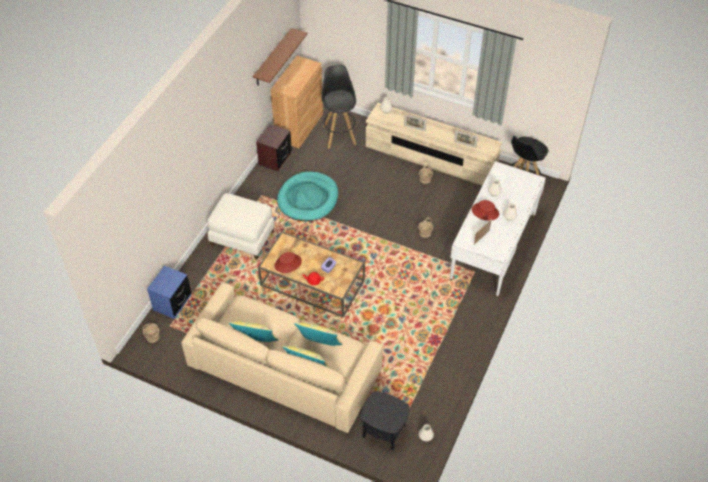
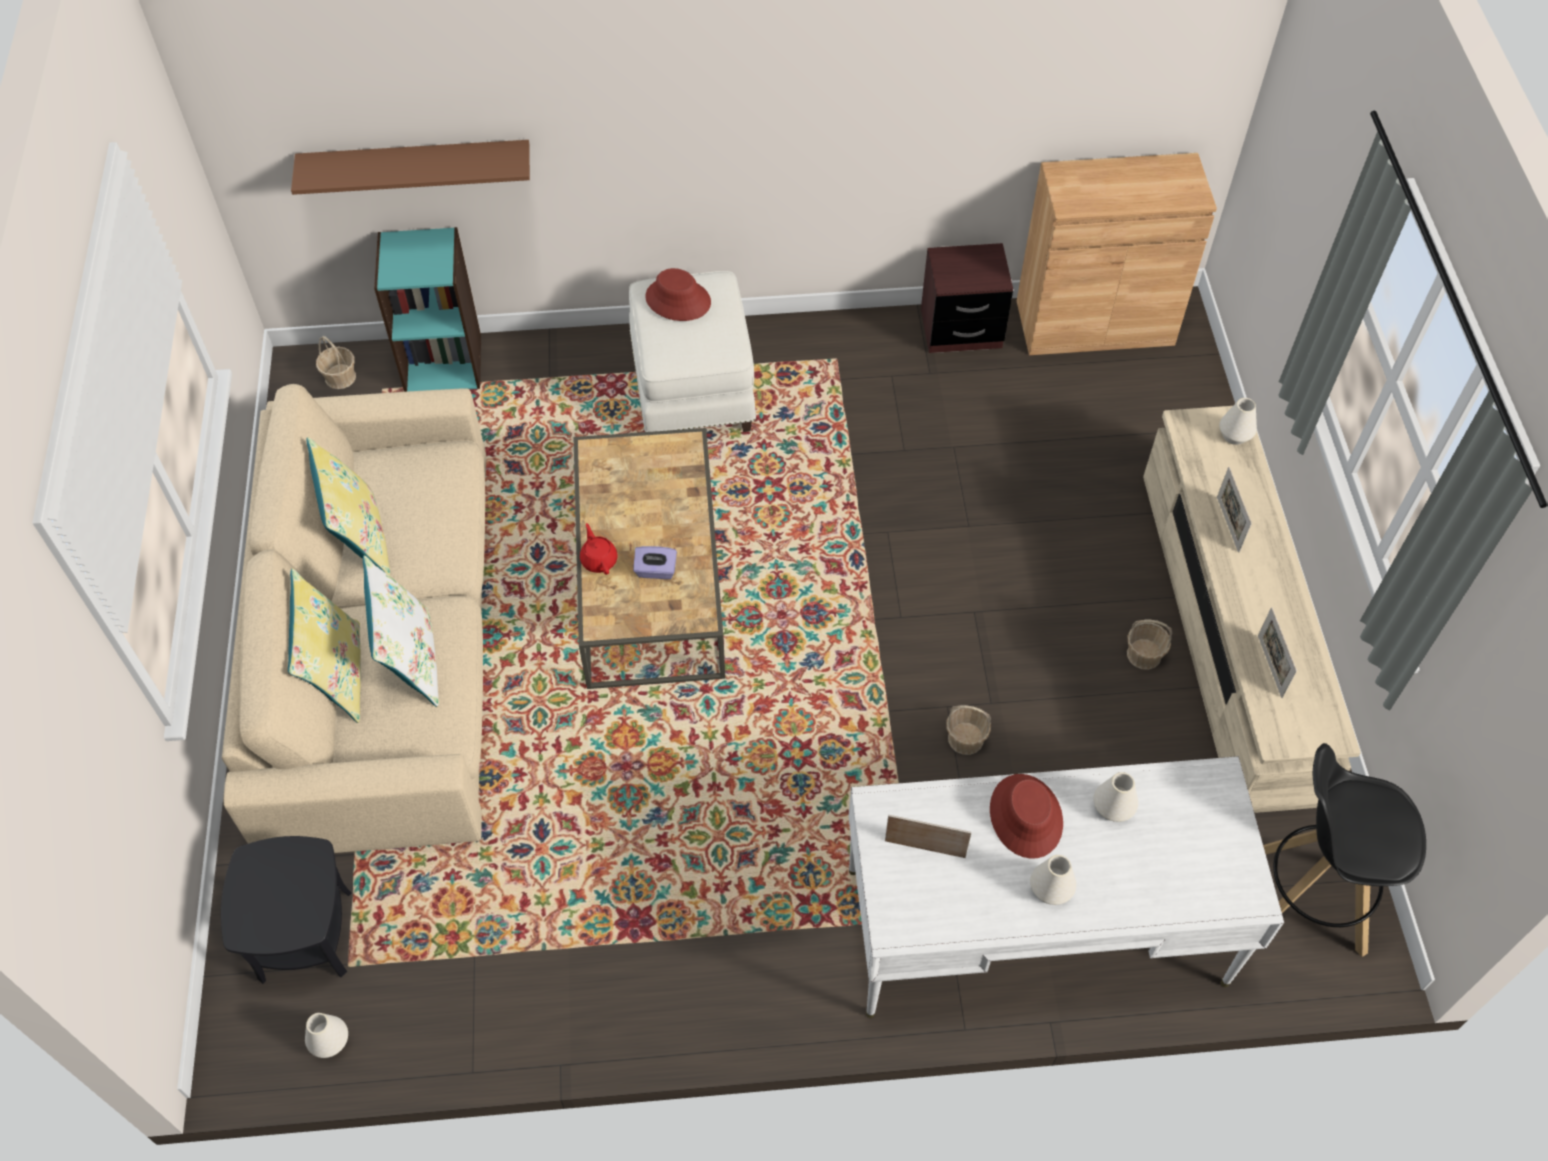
camera: 60 degrees right, 5 degrees up
blue nightstand [147,266,191,319] -> turquoise bookcase [374,227,481,392]
brown shelf [253,28,307,85] -> brown shelf moved to [291,140,530,195]
red hat [275,252,302,273] -> red hat moved to [645,268,711,321]
turquoise dog bed [277,171,338,221] -> none
yellow pillow [294,323,343,346] -> white pillow [363,556,439,707]
black stool [321,65,356,149] -> none

